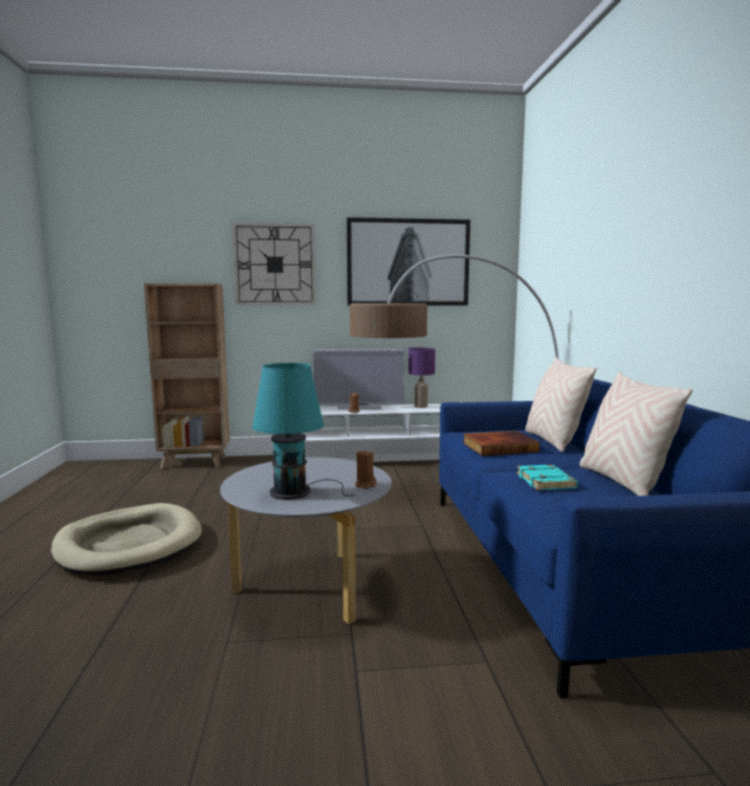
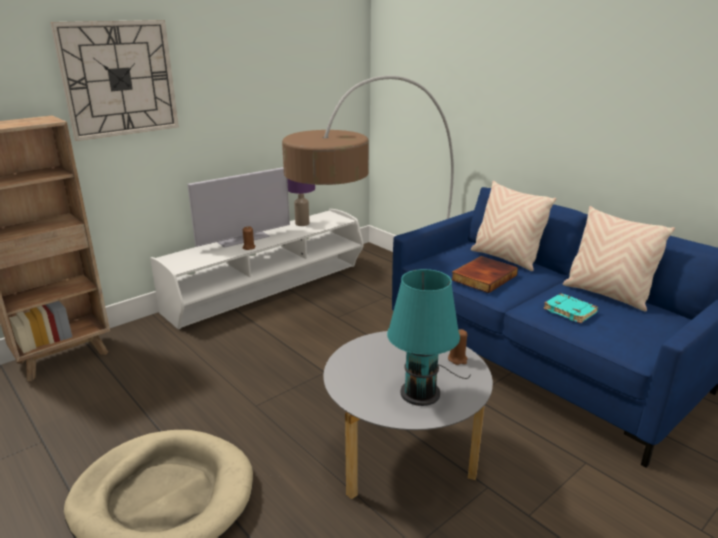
camera: 35 degrees left, 15 degrees up
picture [347,217,470,305] -> none

